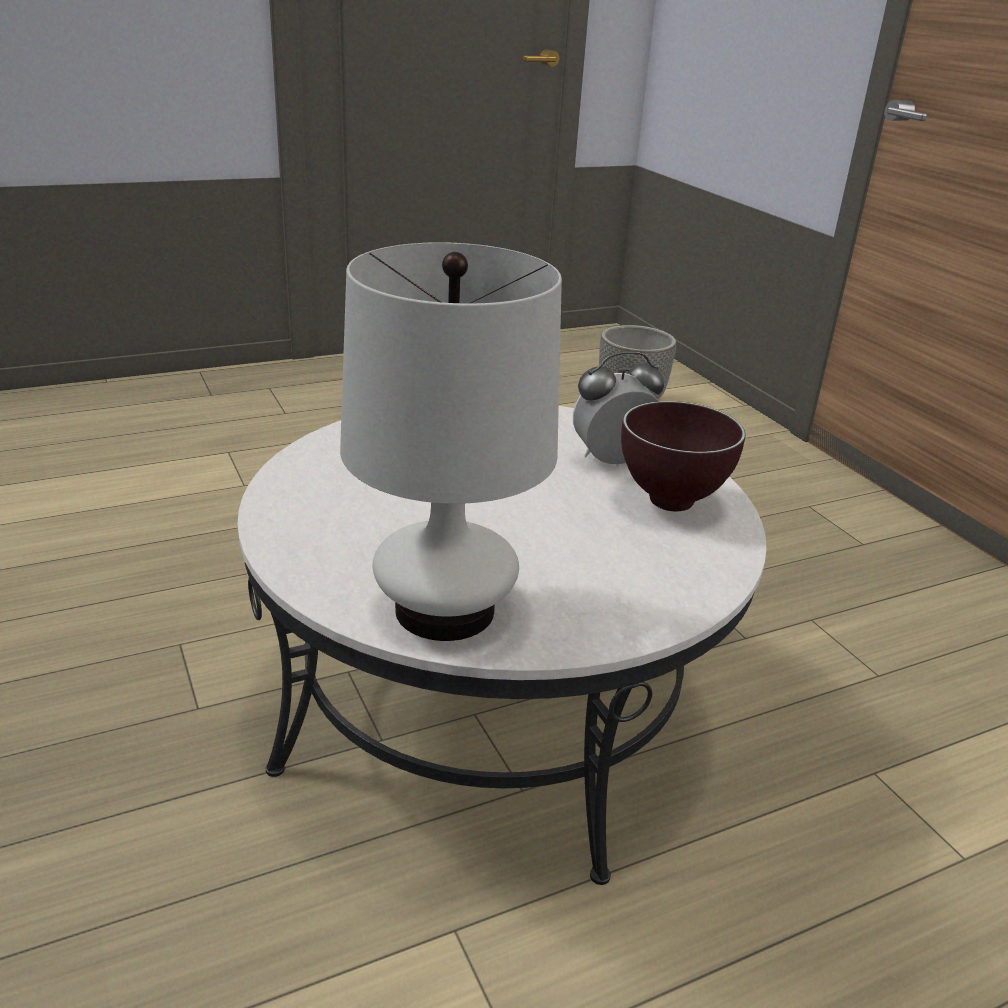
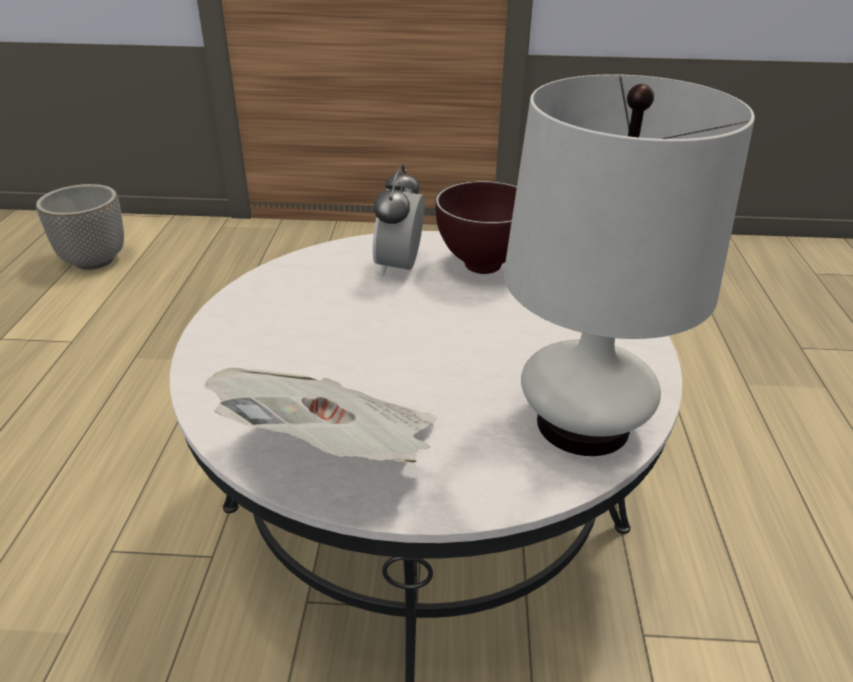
camera: 60 degrees left, 5 degrees up
none -> newspaper [204,368,437,464]

